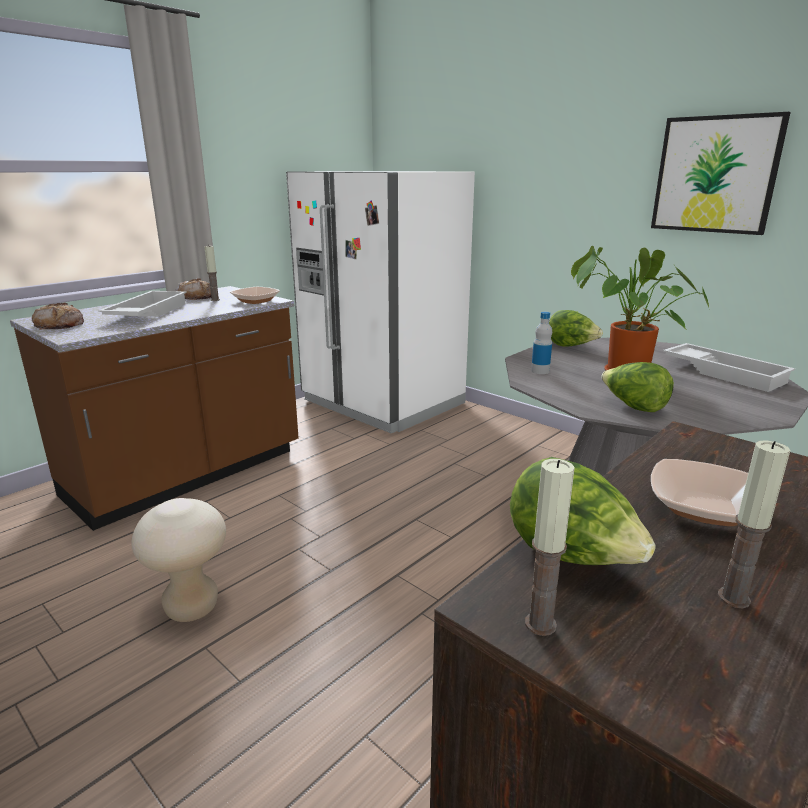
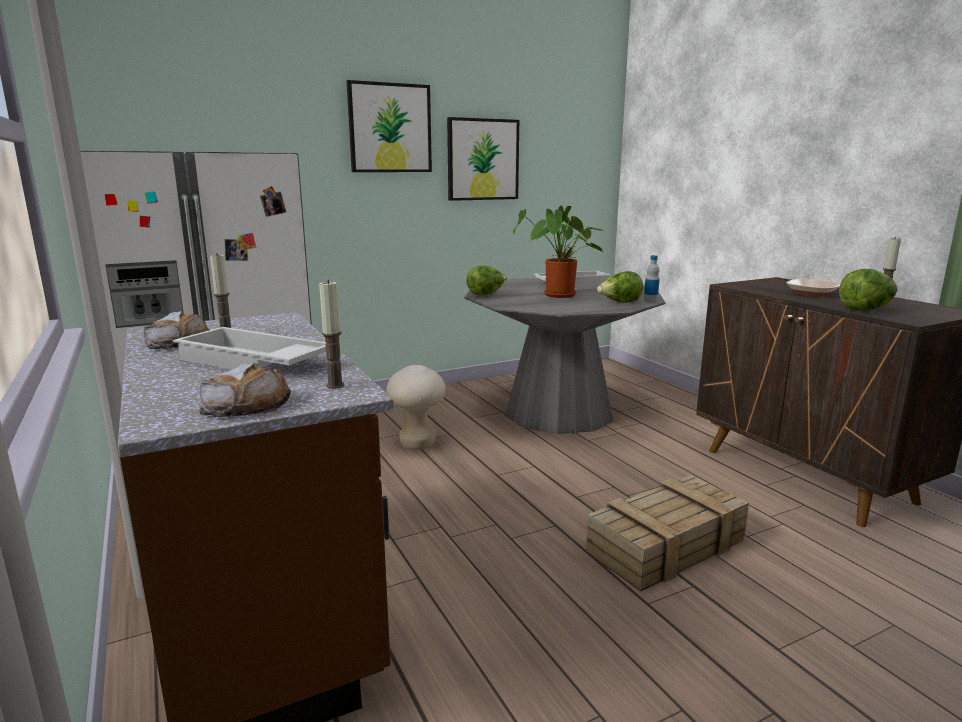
camera: 70 degrees left, 5 degrees down
beige stool [132,498,226,622] -> beige stool moved to [386,365,446,450]
bowl [230,287,280,304] -> none
candle [525,459,575,636] -> candle moved to [319,280,345,389]
bottle [531,312,552,374] -> bottle moved to [644,255,660,302]
none -> picture [347,80,432,172]
none -> crate [586,475,749,591]

